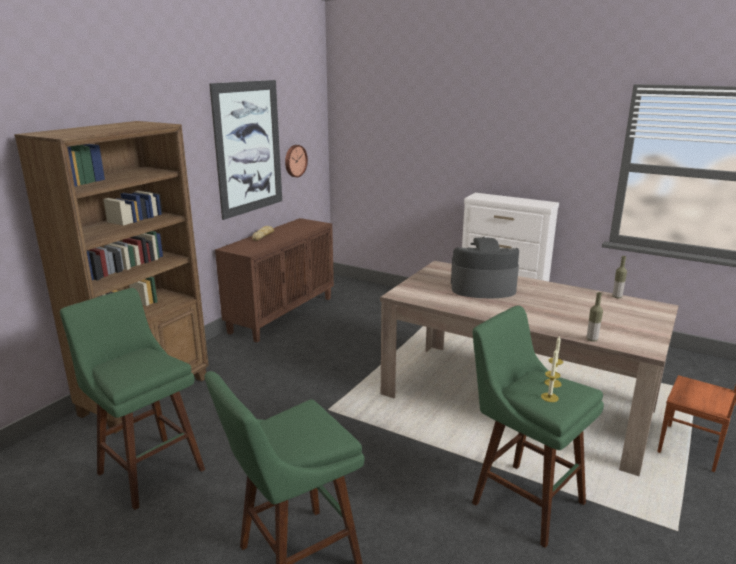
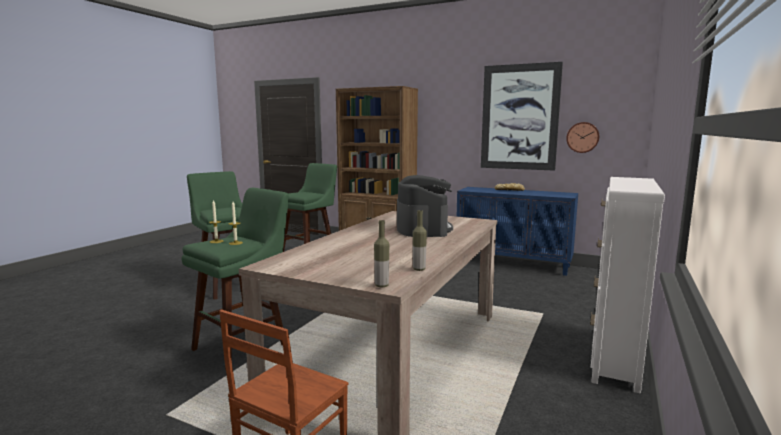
camera: 85 degrees right, 10 degrees down
brown cabinet [215,218,334,343] -> blue cabinet [456,187,578,276]
bottle [587,292,603,342] -> bottle moved to [374,220,389,288]

